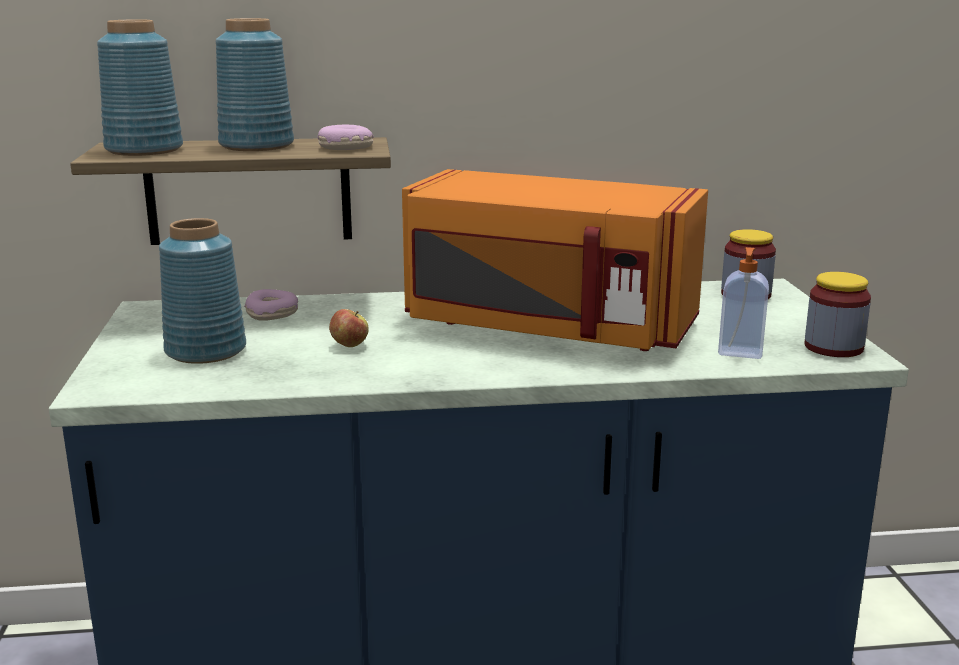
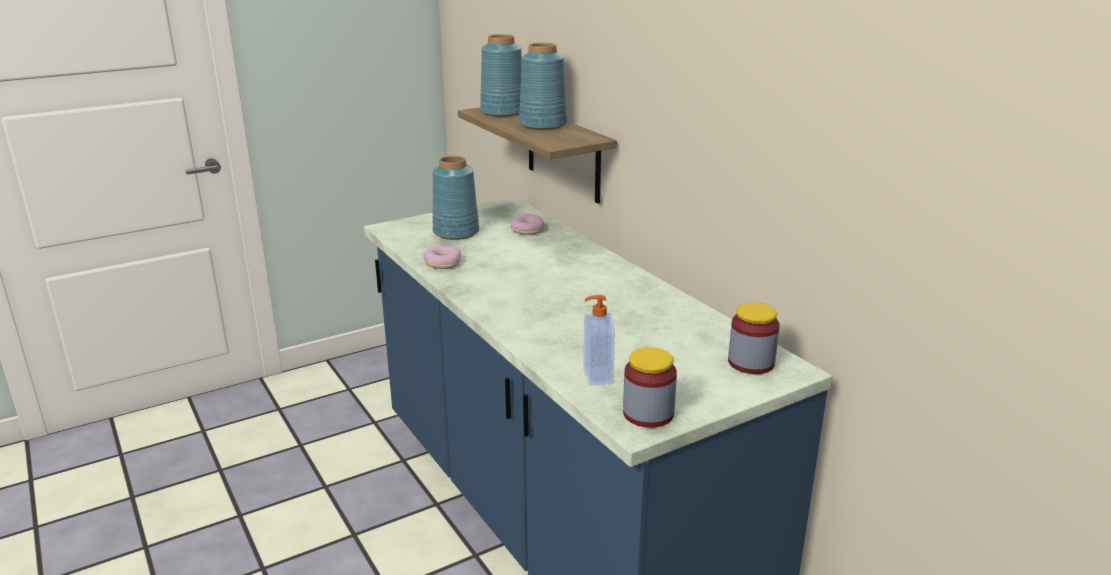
camera: 65 degrees right, 5 degrees up
donut [317,125,374,150] -> donut moved to [423,246,461,269]
apple [329,309,369,347] -> none
orange microwave [402,169,708,351] -> none

